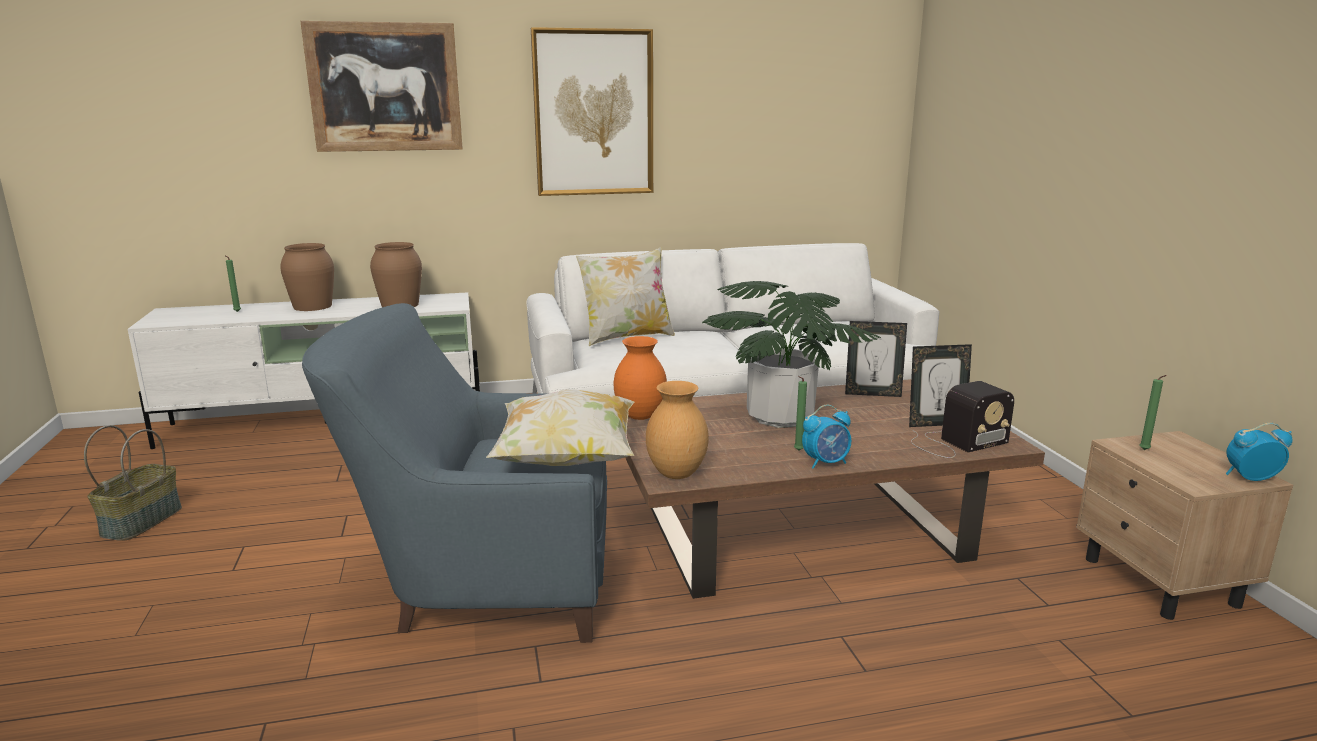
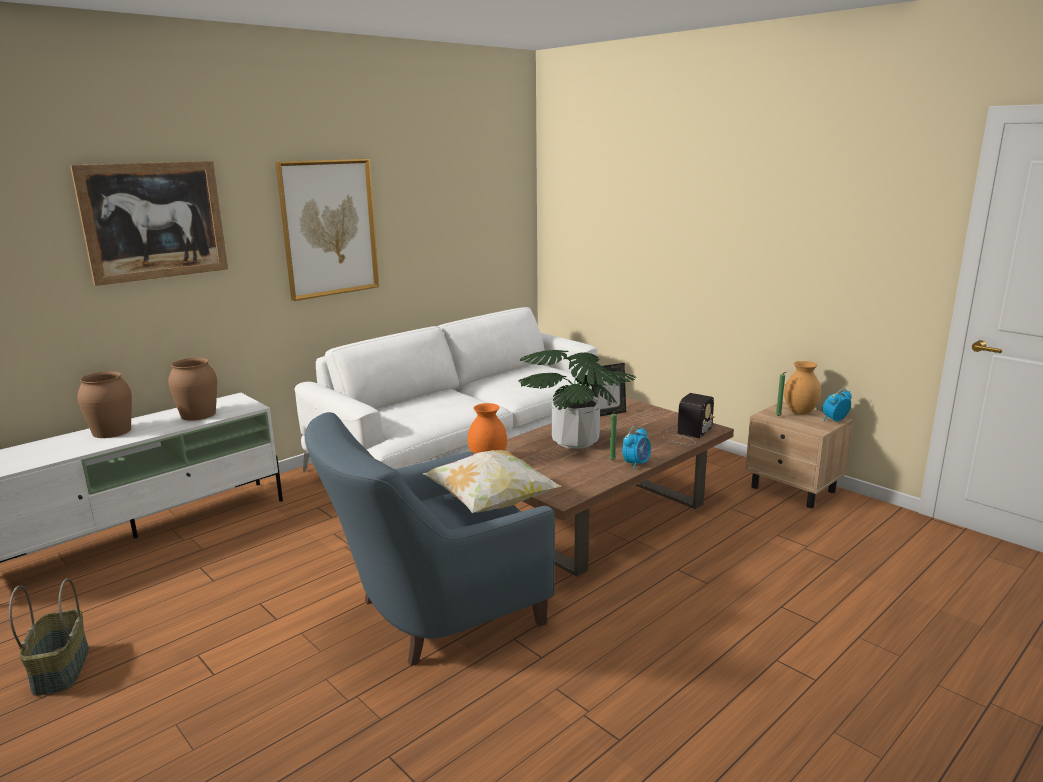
camera: 30 degrees left, 0 degrees up
green candle [225,256,241,312] -> none
pillow [576,247,675,346] -> none
brown vase [646,381,709,479] -> brown vase moved to [784,361,821,415]
picture frame [909,344,972,427] -> none

